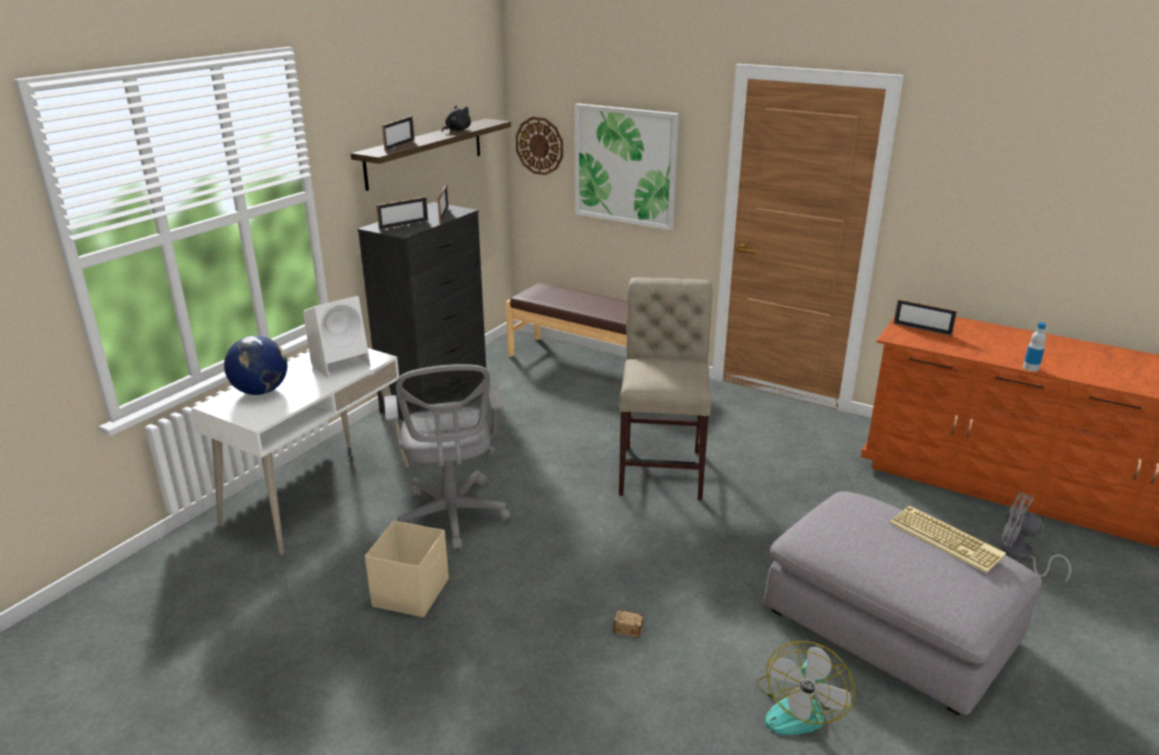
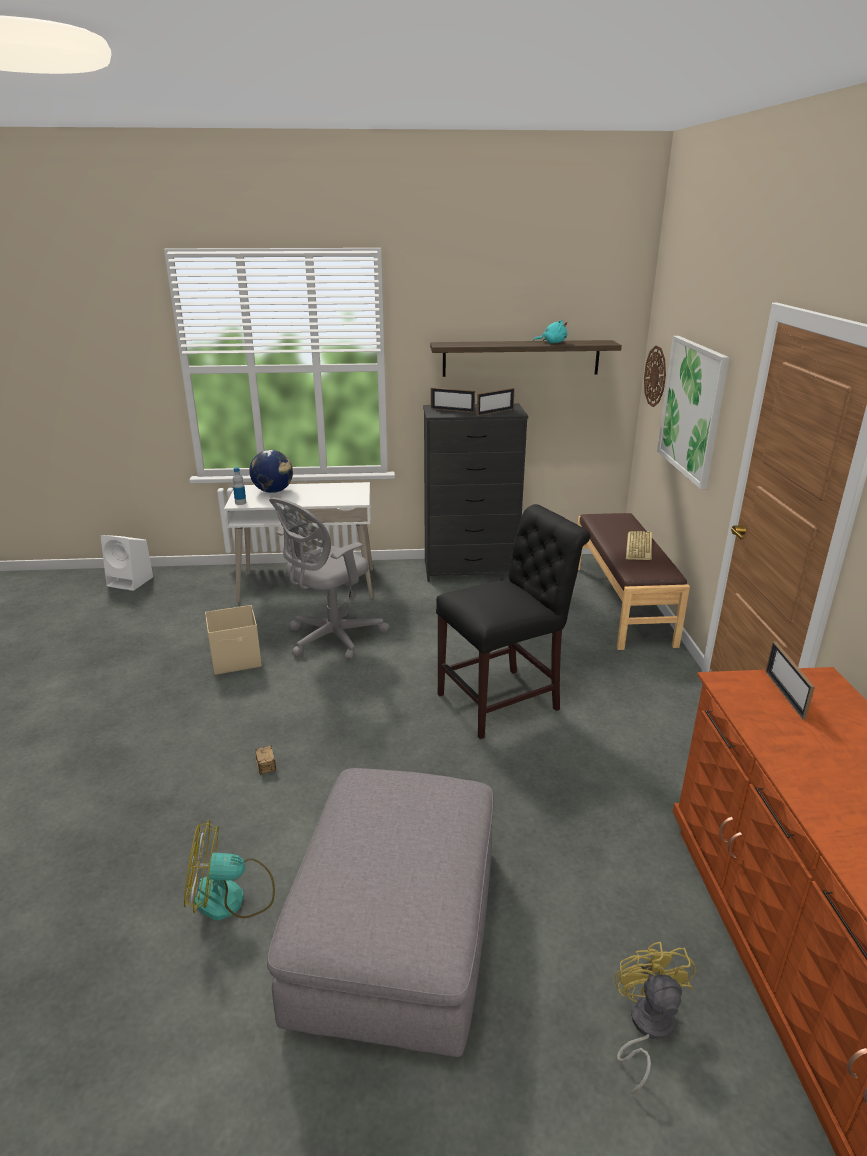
camera: 55 degrees right, 0 degrees up
white speaker [303,296,371,379] -> white speaker moved to [101,535,153,591]
picture frame [382,116,415,151] -> none
black plush toy [442,105,471,132] -> turquoise plush toy [533,320,567,343]
beige chair [619,278,712,501] -> black chair [436,504,591,739]
keyboard [889,506,1006,573] -> keyboard moved to [626,531,652,560]
grey fan [1001,492,1071,583] -> yellow fan [615,942,696,1094]
bottle [1023,322,1047,372] -> bottle moved to [233,467,246,505]

